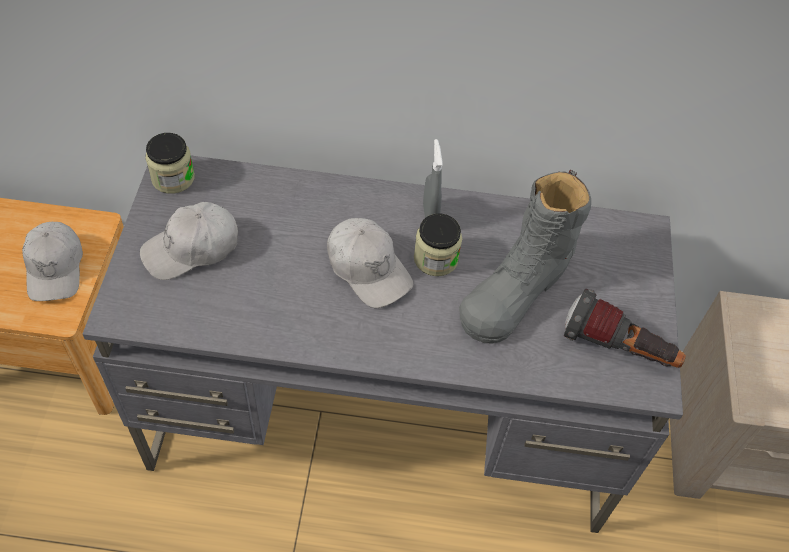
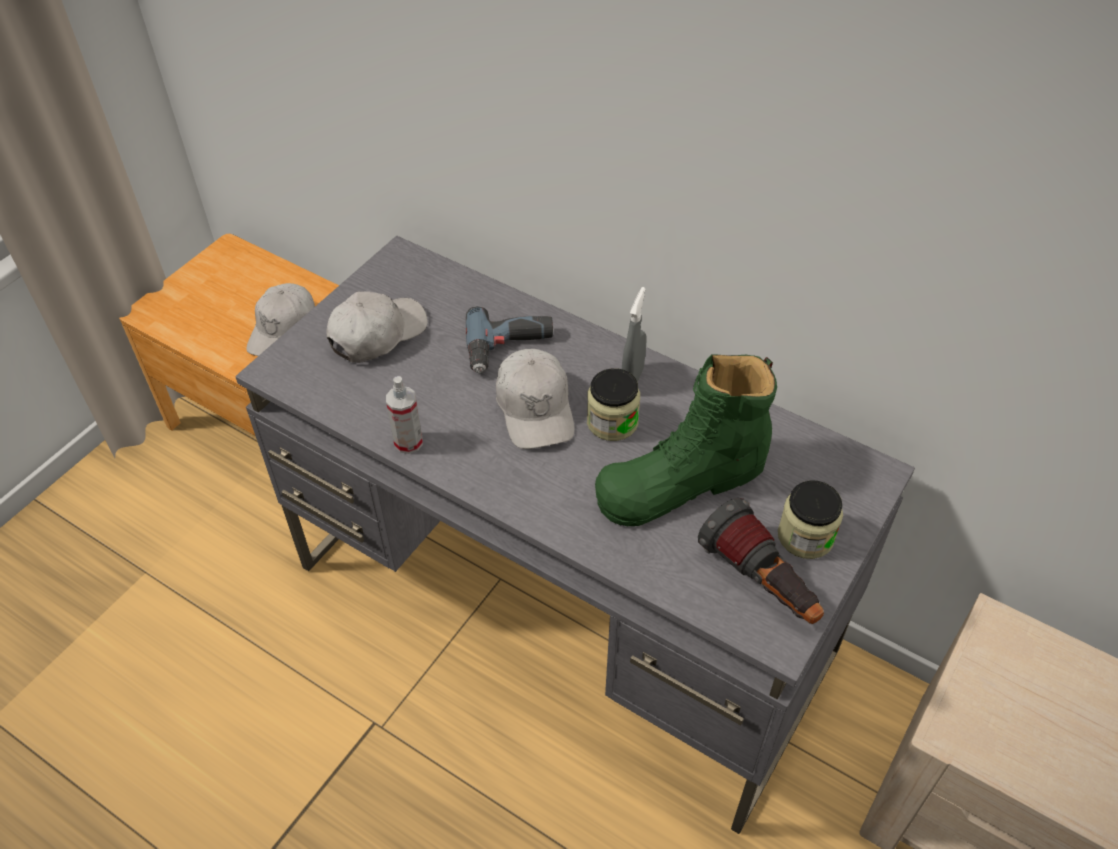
camera: 30 degrees right, 5 degrees down
white cap [140,202,238,280] -> white cap turned 135 degrees clockwise [326,291,428,363]
jar [145,133,195,194] -> jar moved to [778,480,843,559]
grey boot [459,170,591,344] -> green boot [595,354,777,526]
none -> spray bottle [386,376,423,454]
none -> power drill [466,306,553,373]

